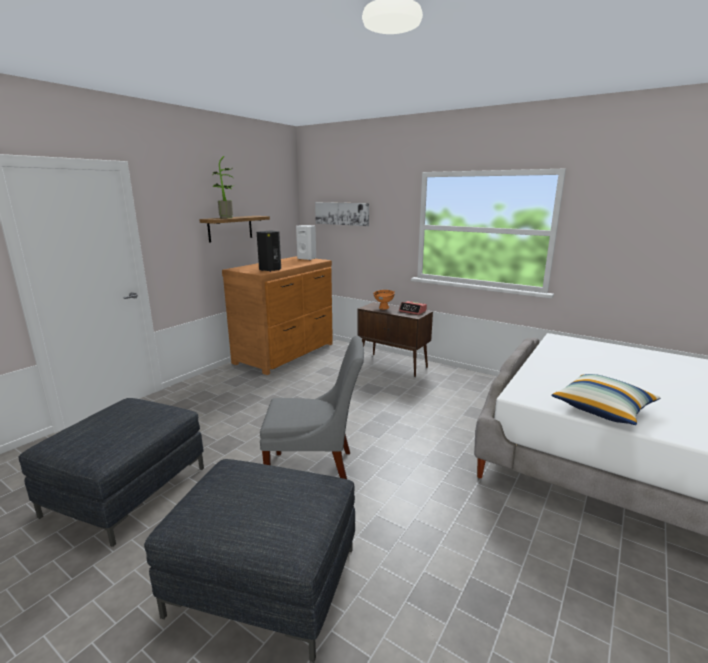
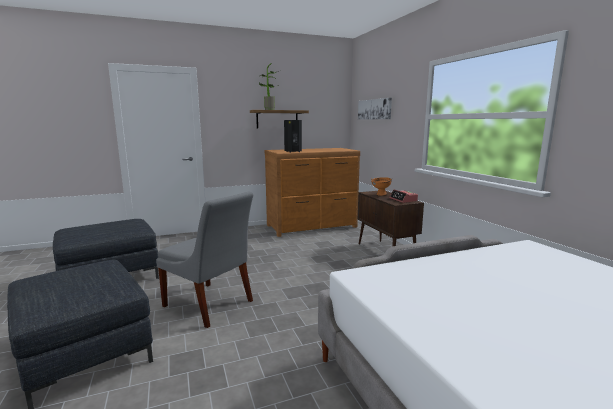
camera: 35 degrees right, 5 degrees down
white speaker [296,225,316,260] -> none
pillow [551,374,661,425] -> none

